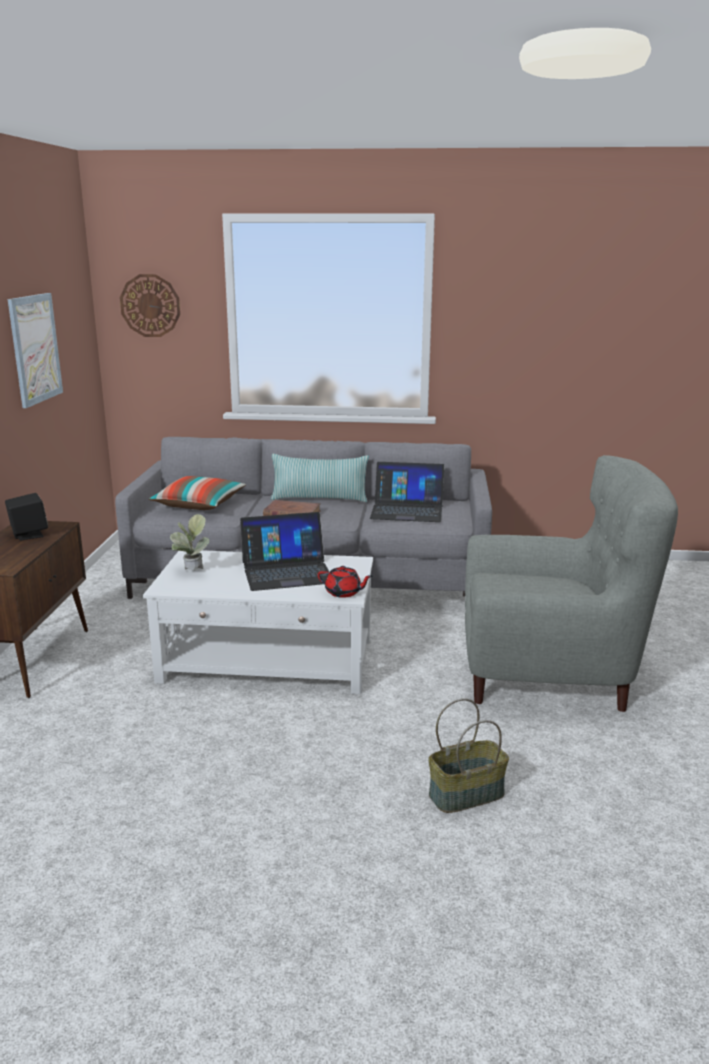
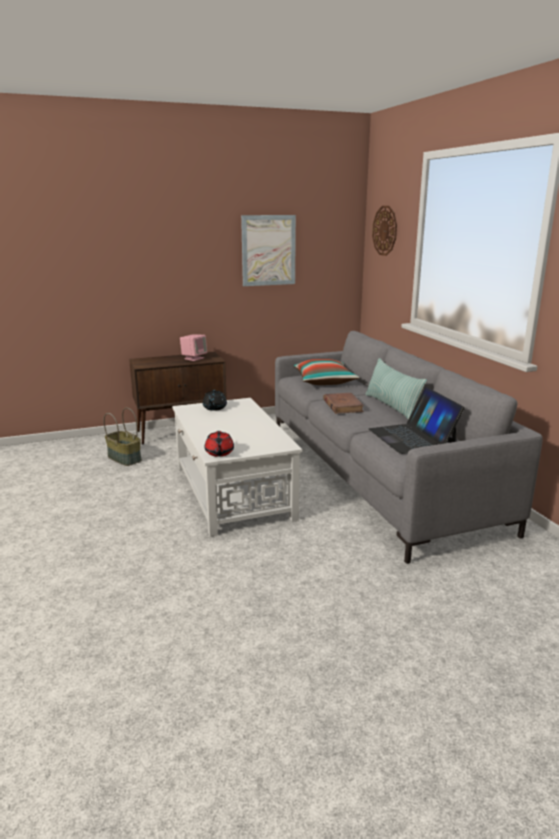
camera: 65 degrees right, 0 degrees up
black speaker [5,493,48,540] -> pink speaker [180,335,207,361]
potted plant [170,514,209,570] -> black teapot [203,390,227,411]
laptop [240,512,329,591] -> none
basket [428,698,509,813] -> basket moved to [104,408,142,466]
grey armchair [465,455,678,712] -> none

